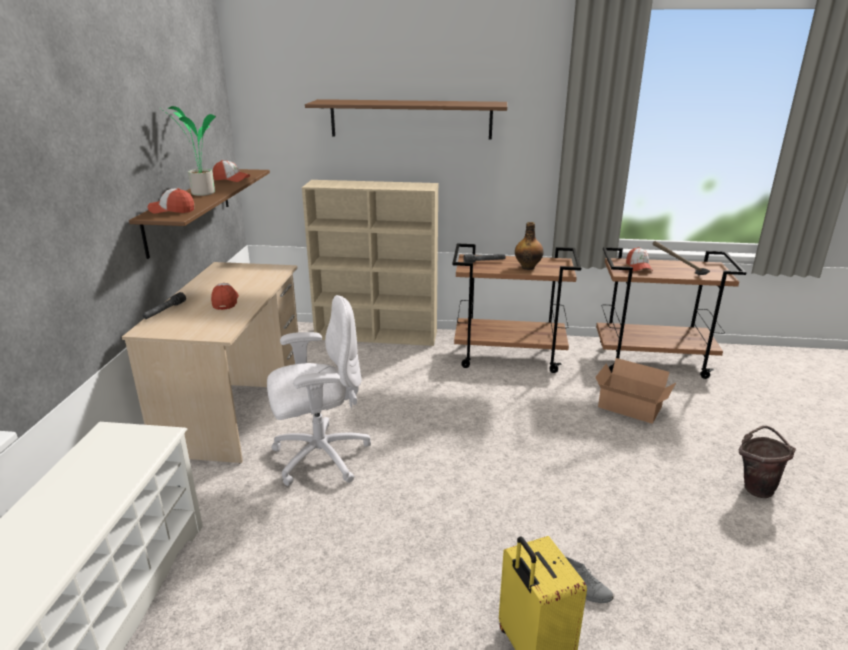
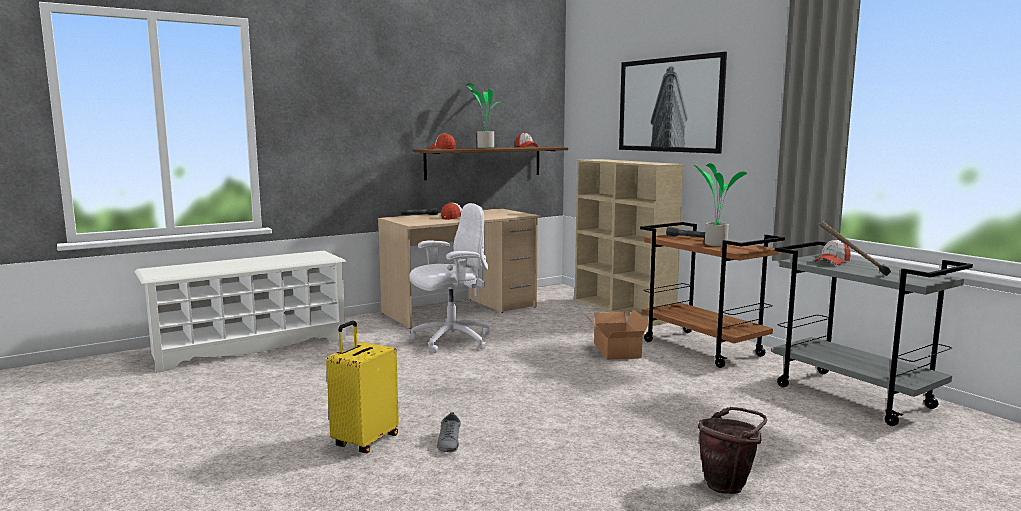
camera: 50 degrees right, 15 degrees down
white office chair [267,295,371,486] -> white office chair turned 60 degrees counterclockwise [409,203,490,353]
brown shelf [305,99,507,139] -> picture [619,52,727,154]
bottle [515,222,544,270] -> potted plant [694,163,747,246]
cardboard box [595,358,676,424] -> cardboard box moved to [585,309,650,360]
brown cart [596,247,747,379] -> grey cart [773,241,973,426]

